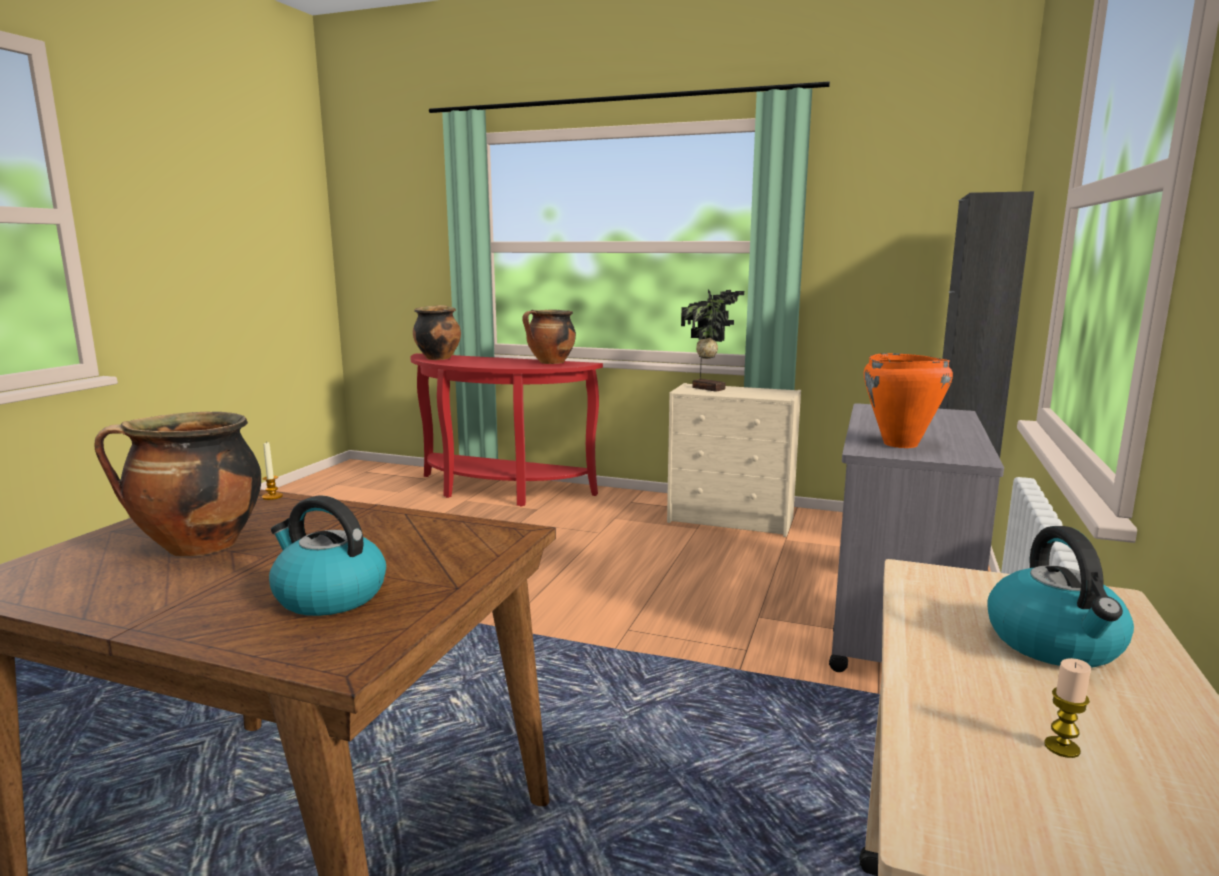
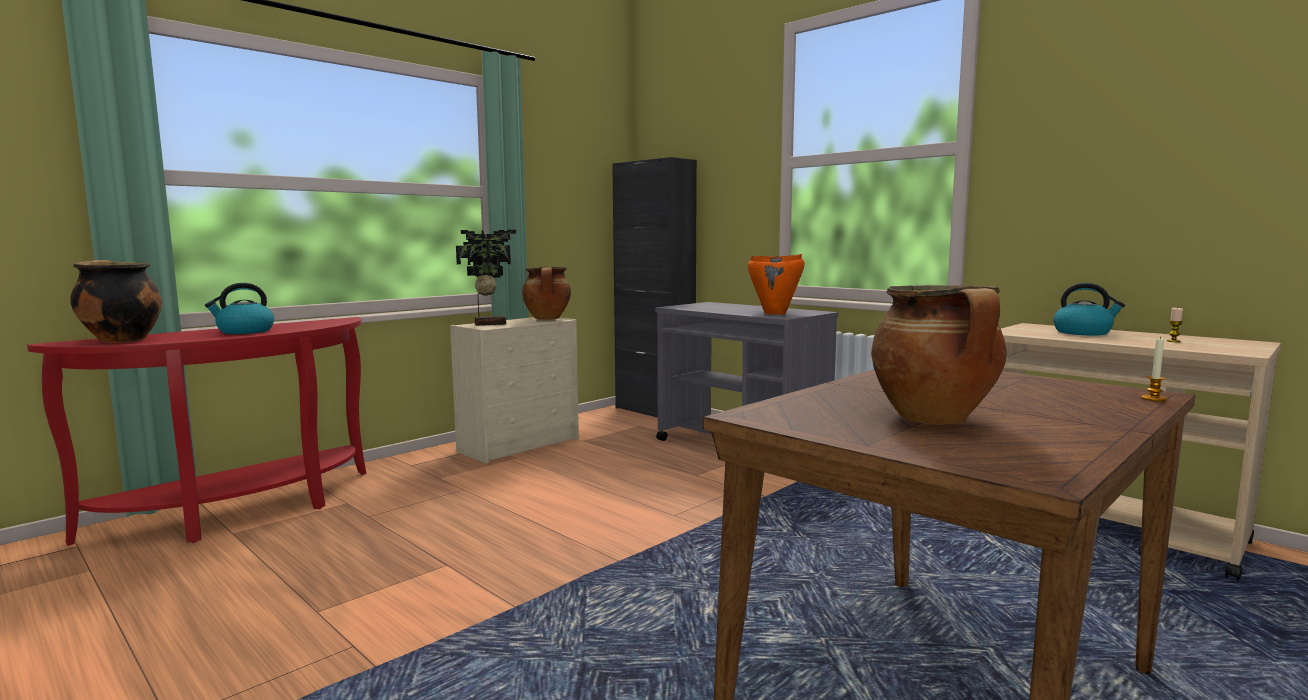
camera: 65 degrees left, 5 degrees down
candle [262,442,283,500] -> candle moved to [1141,336,1167,402]
kettle [269,495,386,616] -> kettle moved to [205,283,274,334]
cooking pot [522,310,576,364] -> cooking pot moved to [522,266,571,320]

